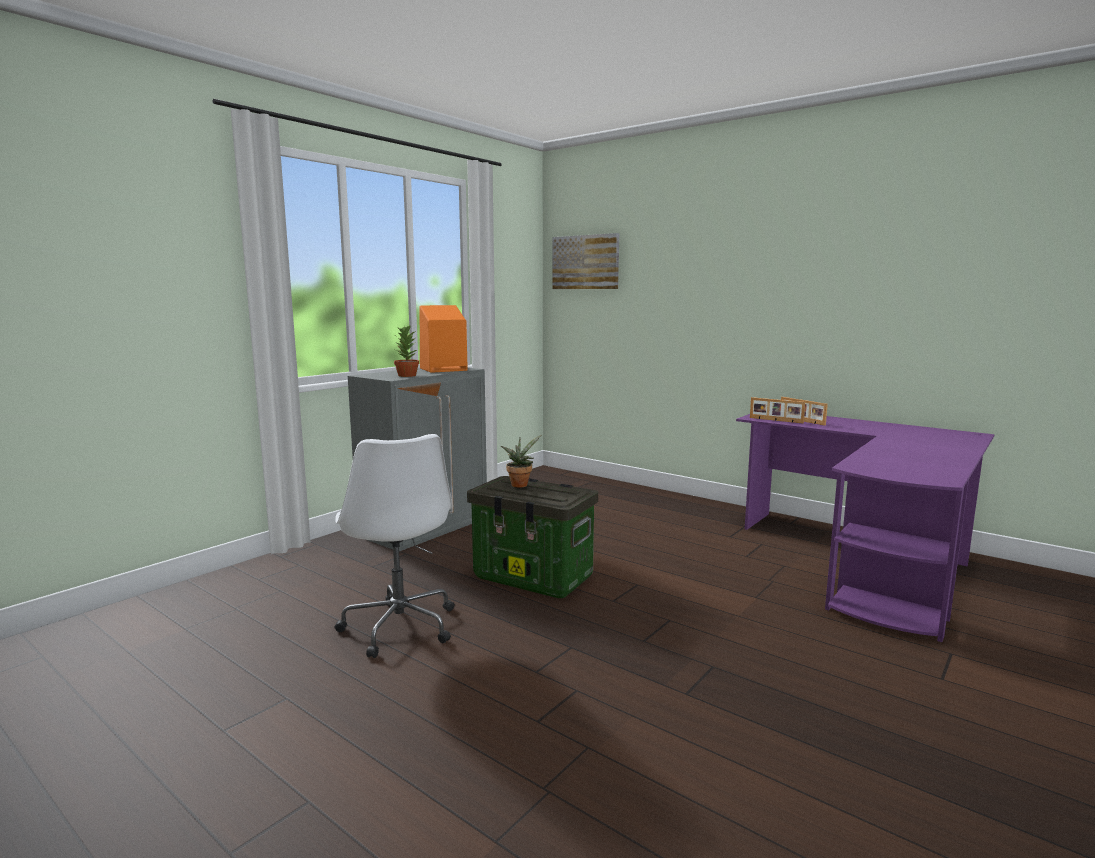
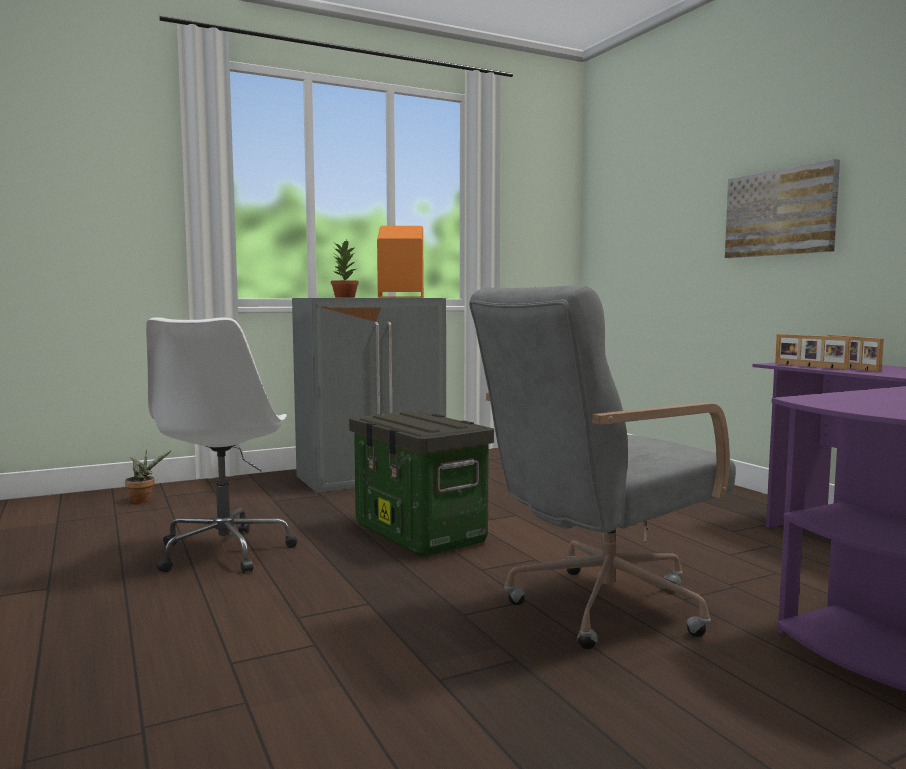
camera: 25 degrees right, 5 degrees down
potted plant [501,435,541,488] -> potted plant moved to [125,450,172,503]
picture [552,233,619,289] -> picture moved to [725,159,840,258]
none -> grey office chair [469,285,736,649]

